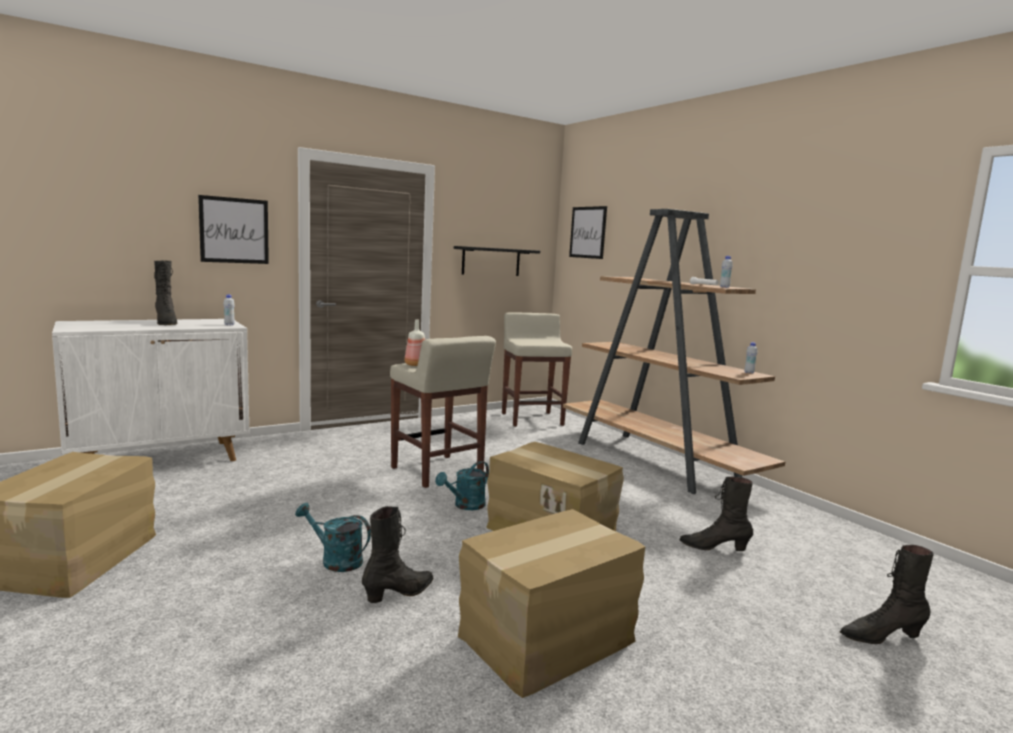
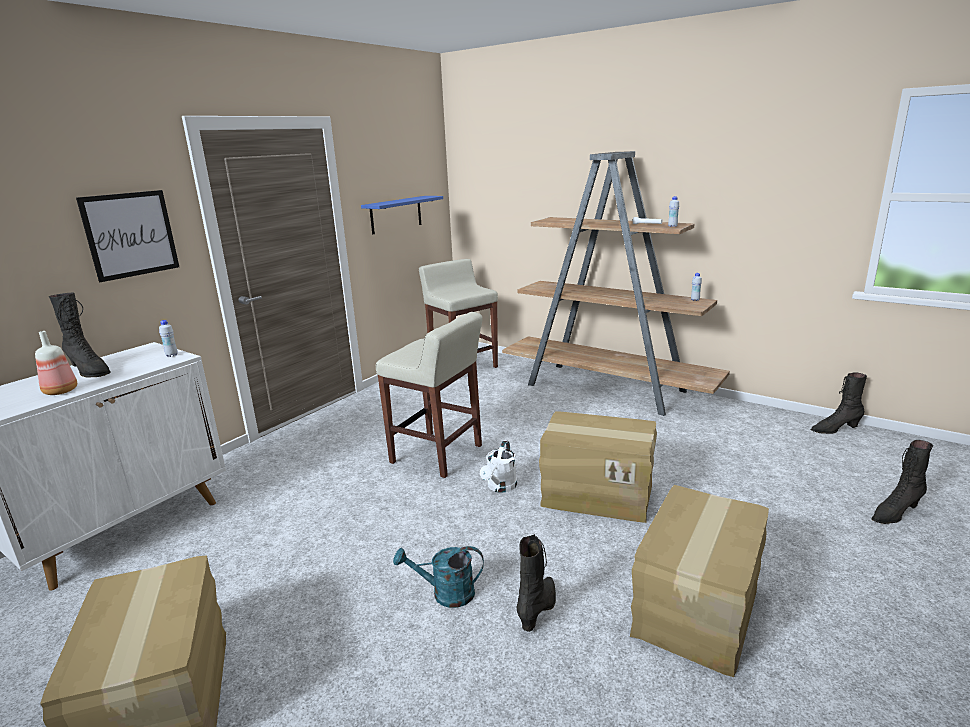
camera: 20 degrees left, 10 degrees up
bottle [405,320,425,366] -> bottle moved to [35,331,77,395]
turquoise watering can [435,461,489,510] -> white watering can [480,440,517,493]
black shelf [454,246,540,276] -> blue shelf [361,196,443,234]
picture [569,206,607,259] -> none
black boot [679,476,753,551] -> black boot moved to [810,372,867,434]

